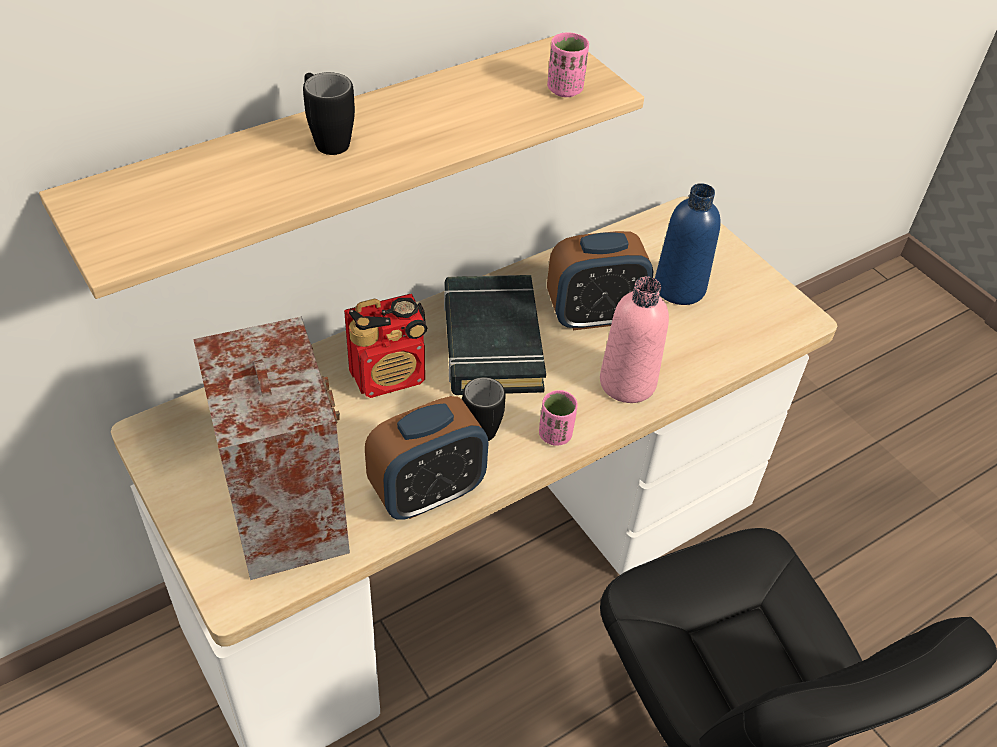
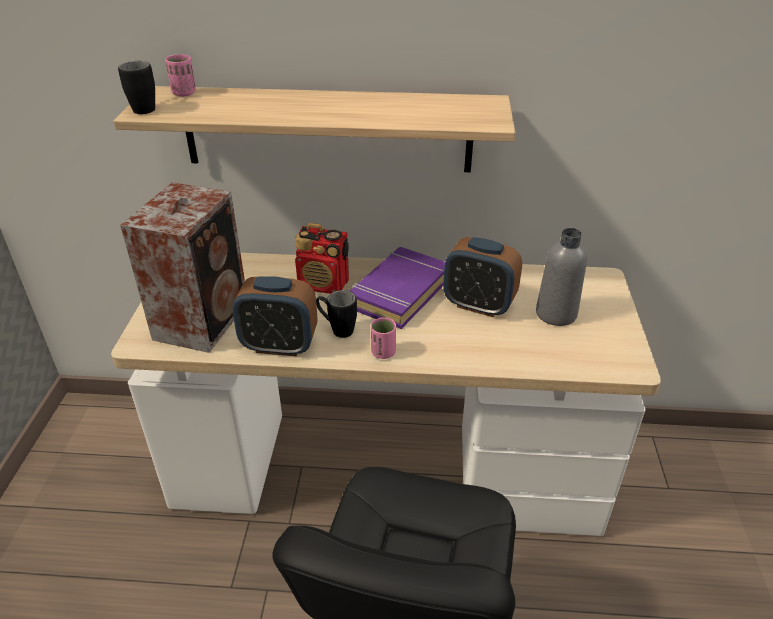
camera: 40 degrees right, 10 degrees down
black mug [303,72,355,155] -> black mug moved to [118,61,155,114]
black book [444,275,546,395] -> purple book [350,247,445,329]
pink cup [547,32,589,97] -> pink cup moved to [165,54,196,97]
pink bottle [600,276,669,403] -> none
blue bottle [655,183,721,305] -> grey bottle [536,228,587,326]

